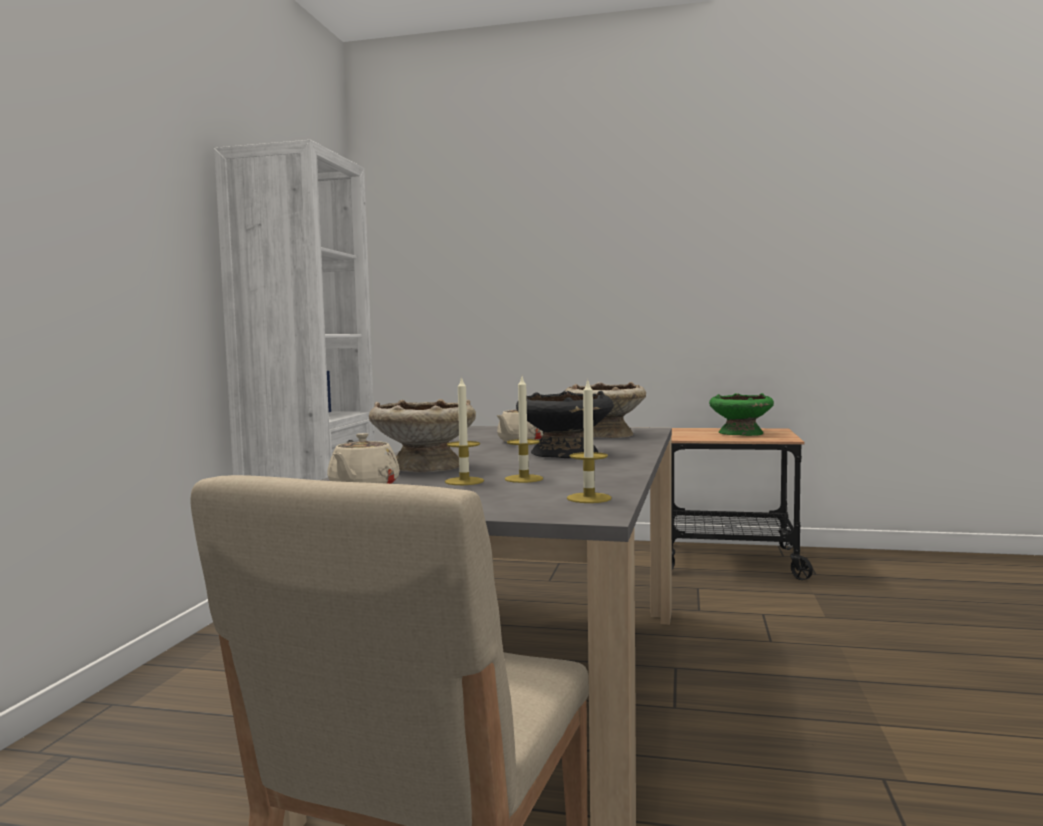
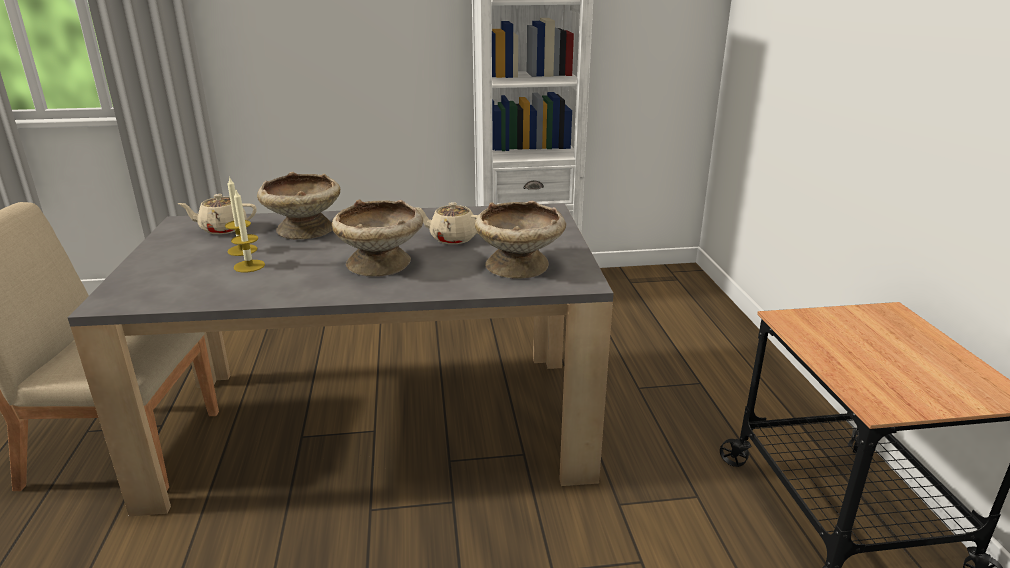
camera: 70 degrees right, 20 degrees up
black bowl [516,391,614,458] -> beige bowl [332,200,423,277]
candle [567,381,612,503] -> none
green bowl [709,393,774,436] -> none

